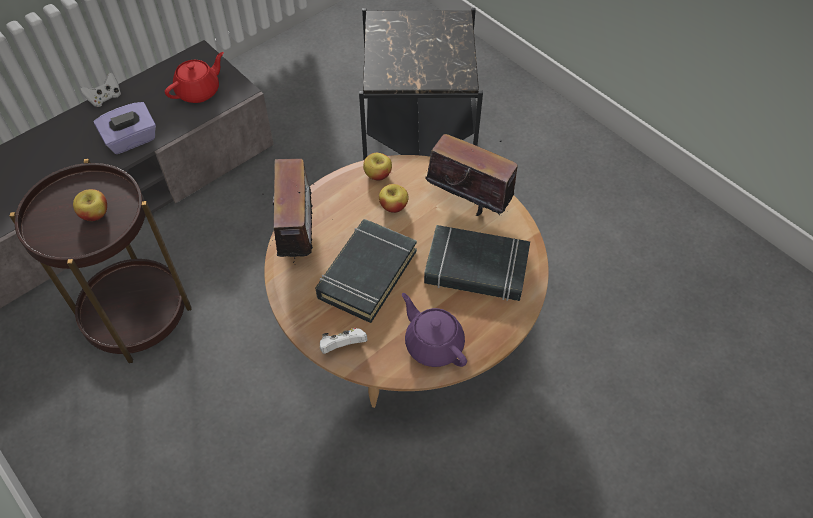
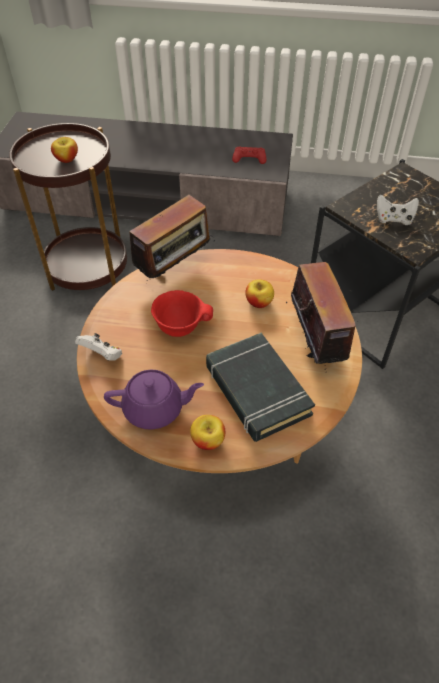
camera: 50 degrees right, 5 degrees down
white game controller [80,72,121,107] -> white game controller moved to [377,195,419,225]
purple tissue box [94,102,156,154] -> none
red teapot [165,52,224,103] -> red game controller [232,147,266,164]
black book [315,219,417,323] -> red bowl [151,290,213,337]
apple [363,153,392,181] -> apple moved to [190,415,225,450]
purple teapot [402,293,467,367] -> purple teapot turned 75 degrees clockwise [104,370,204,430]

